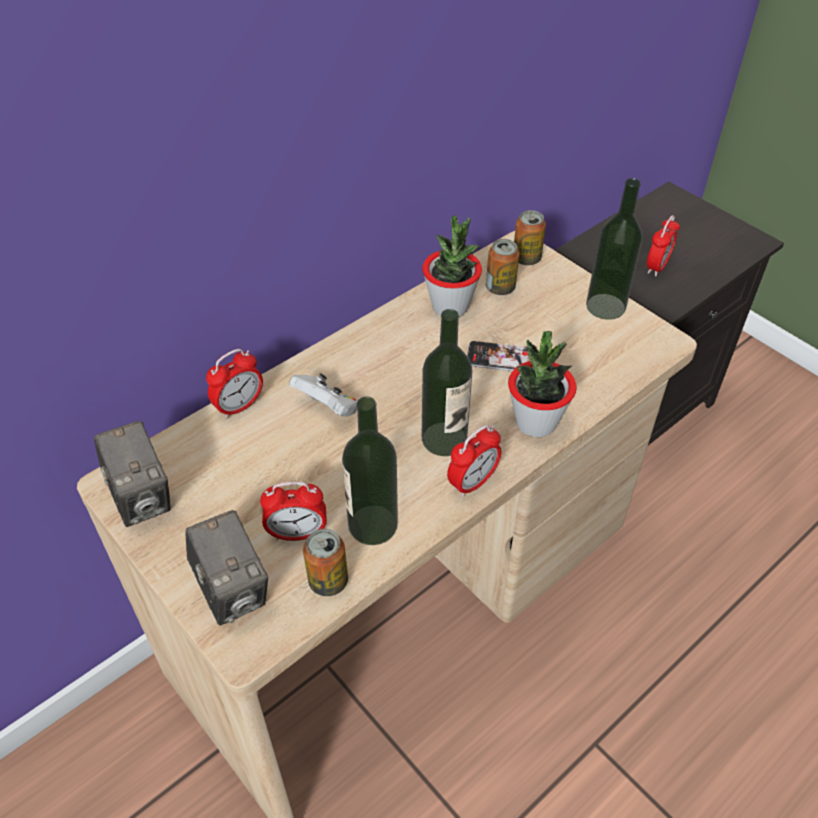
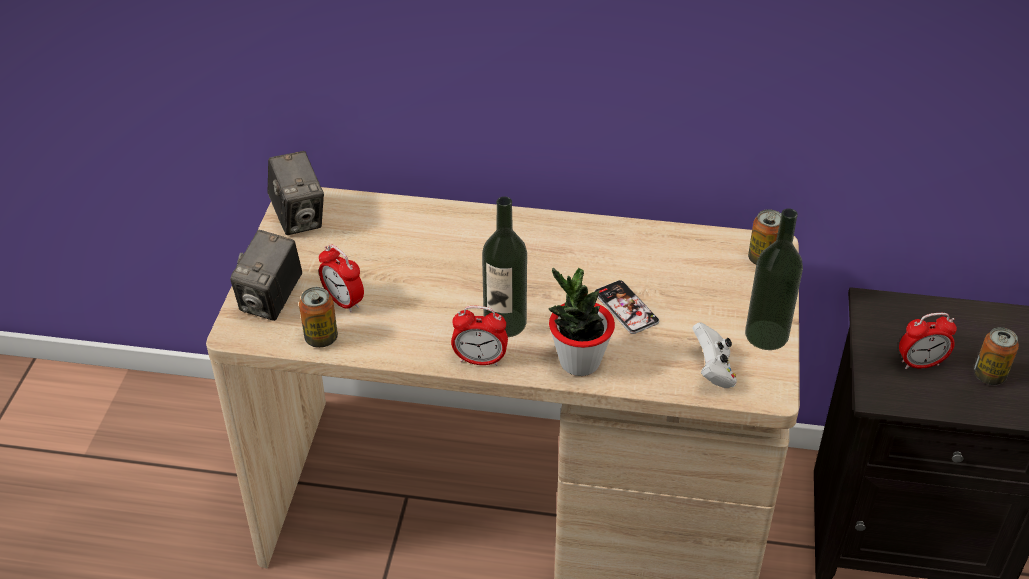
camera: 50 degrees right, 5 degrees down
camera [94,421,171,527] -> camera turned 45 degrees counterclockwise [268,151,324,235]
alarm clock [206,349,263,419] -> none
white game controller [289,373,358,417] -> white game controller moved to [692,322,737,388]
bottle [342,397,398,545] -> none
potted plant [422,215,482,317] -> none
can [486,239,520,295] -> can moved to [974,327,1019,385]

